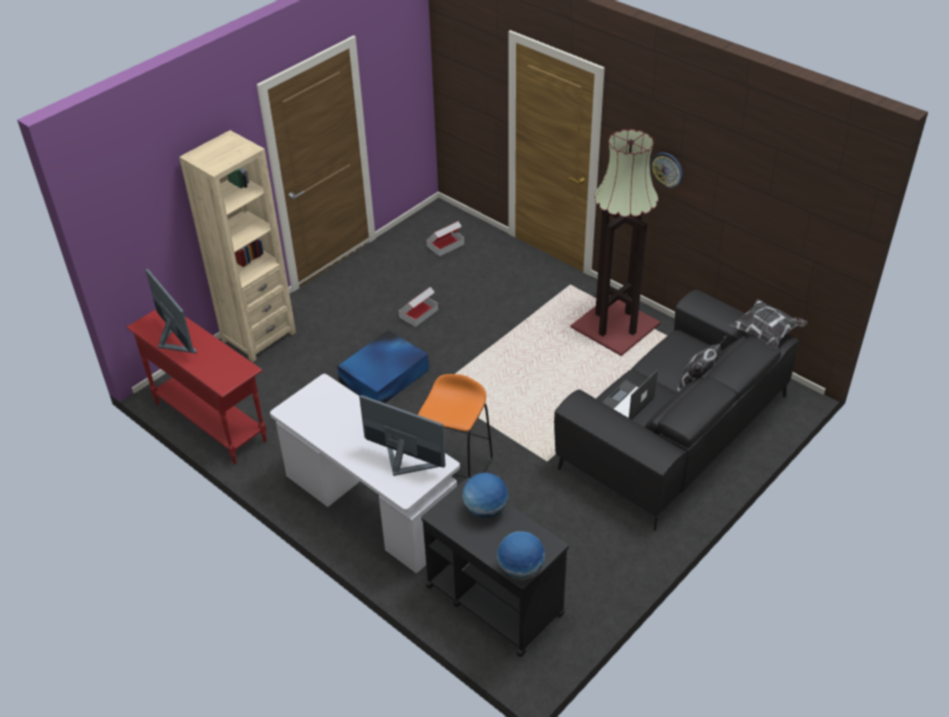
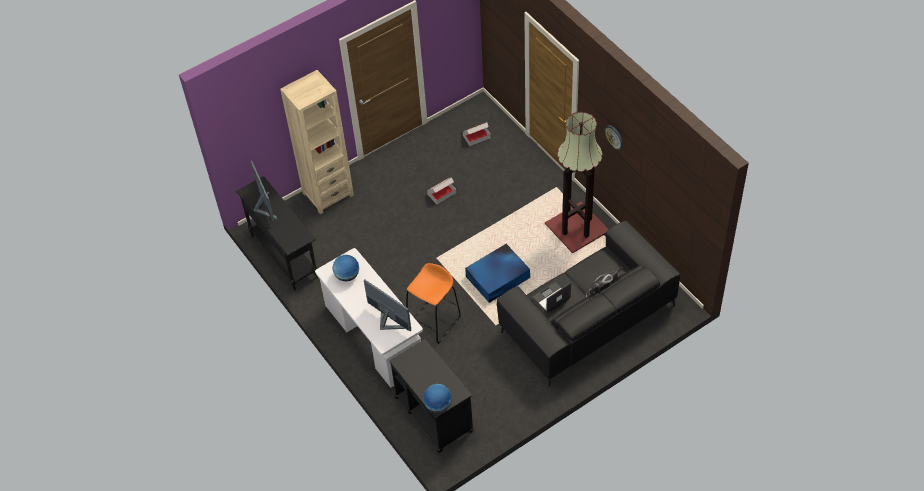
camera: 15 degrees right, 10 degrees up
red console table [126,309,267,464] -> black console table [236,176,318,291]
blue storage box [337,330,429,403] -> blue storage box moved to [465,244,530,303]
globe [462,472,508,519] -> globe moved to [333,255,359,281]
pillow [728,299,808,350] -> none

